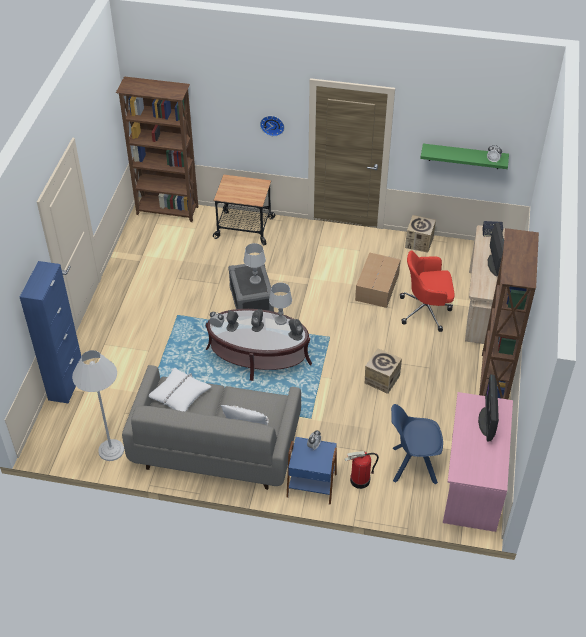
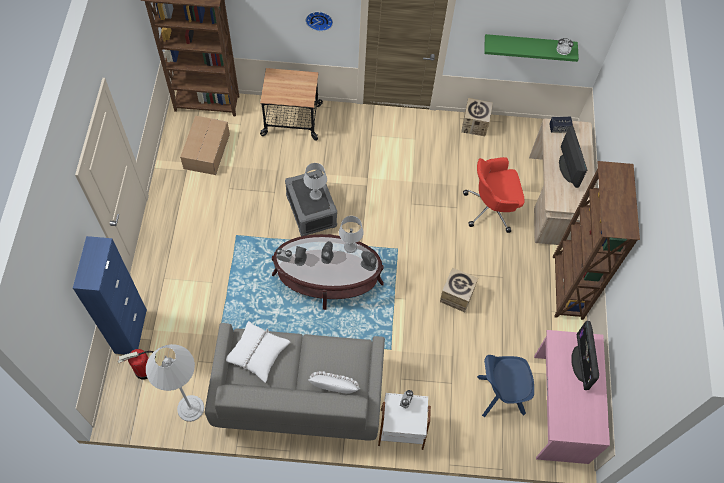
camera: 10 degrees left, 15 degrees up
blue side table [287,437,337,505] -> white side table [378,393,431,450]
fire extinguisher [345,451,379,489] -> fire extinguisher moved to [118,349,156,379]
cardboard box [355,252,401,308] -> cardboard box moved to [180,116,230,175]

